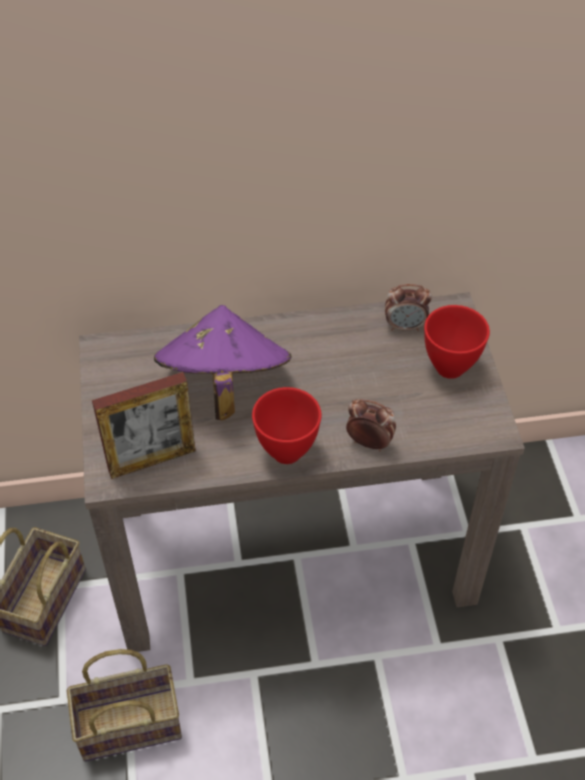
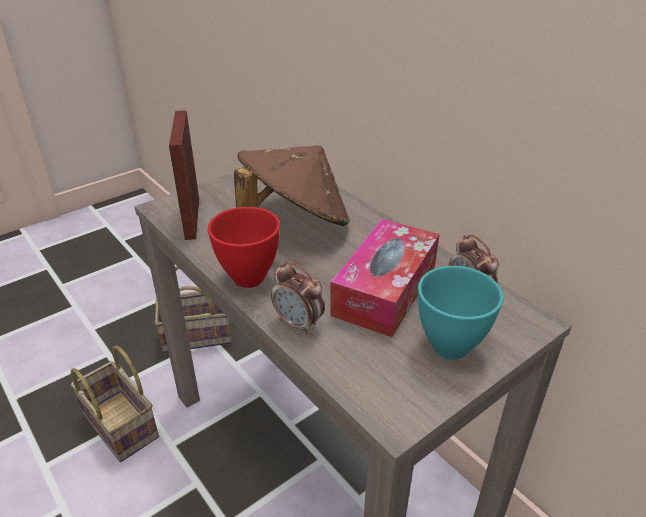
camera: 60 degrees right, 15 degrees down
picture frame [92,372,196,479] -> picture frame turned 45 degrees clockwise [169,110,199,240]
purple hat [154,305,292,420] -> brown hat [234,145,350,226]
alarm clock [346,399,396,451] -> alarm clock turned 135 degrees clockwise [271,262,325,335]
red bowl [424,305,490,379] -> turquoise bowl [418,266,503,360]
none -> tissue box [330,219,439,337]

